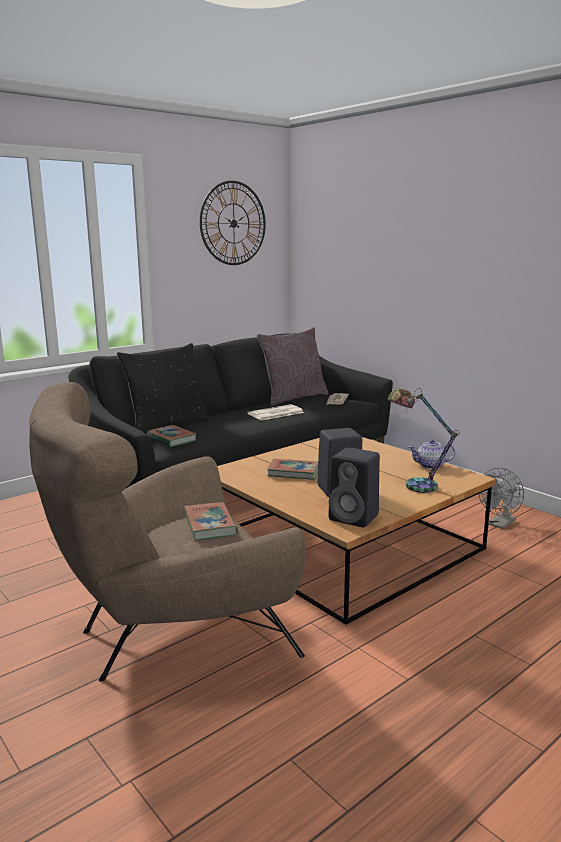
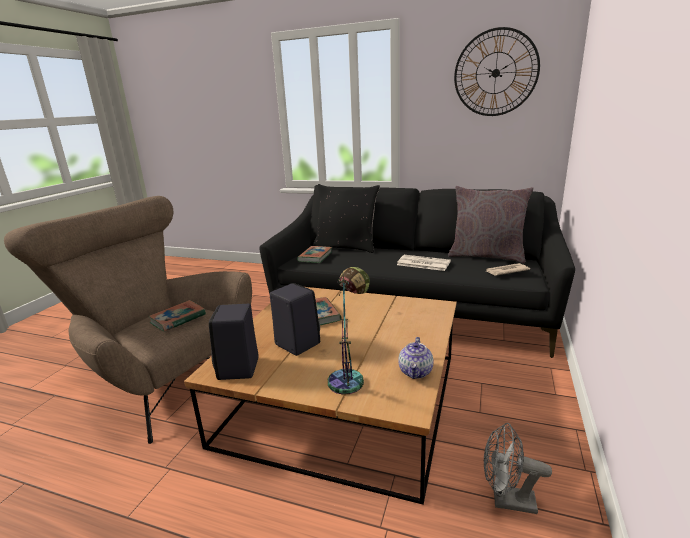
camera: 60 degrees right, 5 degrees up
teapot [409,439,455,469] -> teapot turned 135 degrees counterclockwise [398,337,433,379]

